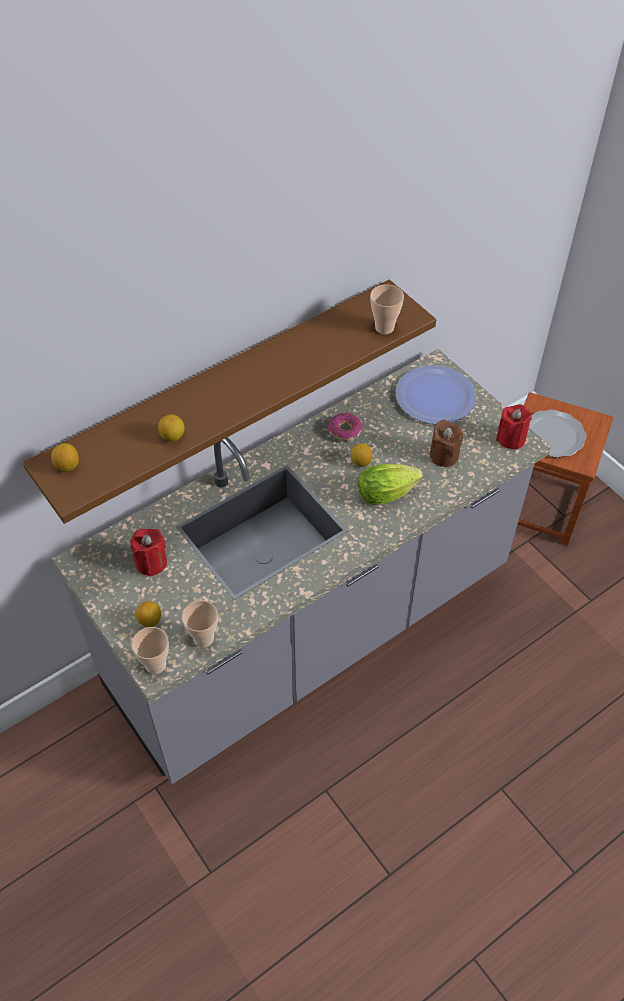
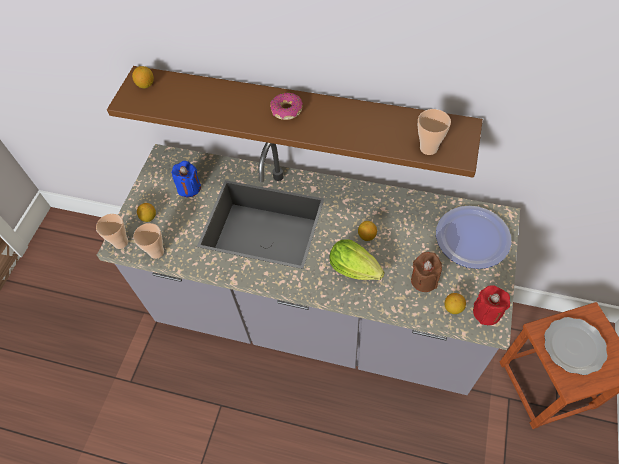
camera: 55 degrees right, 5 degrees up
red candle [130,529,167,576] -> blue candle [171,161,201,197]
lemon [158,414,184,442] -> lemon moved to [445,293,466,314]
donut [328,413,363,441] -> donut moved to [270,93,303,120]

